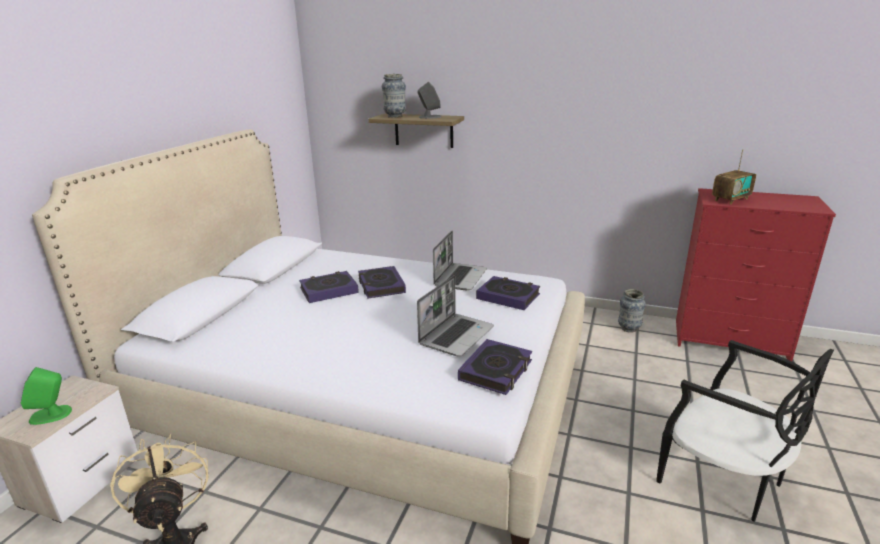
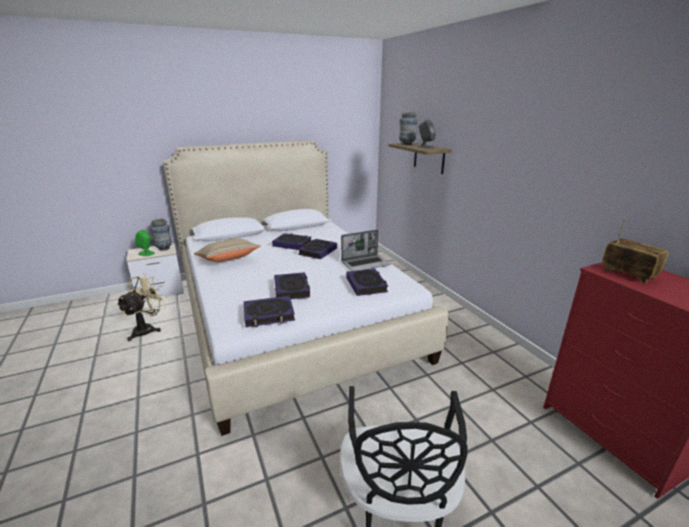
camera: 45 degrees right, 0 degrees up
laptop [417,275,494,357] -> book [274,272,310,299]
vase [618,289,646,333] -> vase moved to [150,219,172,250]
radio [712,149,756,205] -> radio turned 135 degrees counterclockwise [602,218,669,284]
none -> beige pillow [194,238,261,262]

